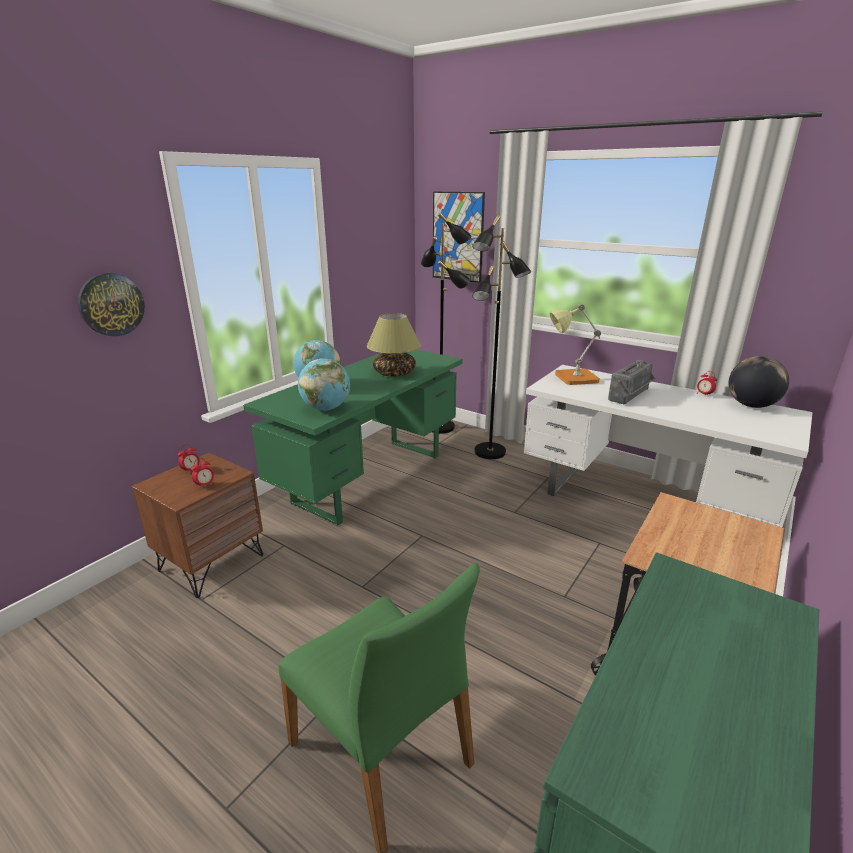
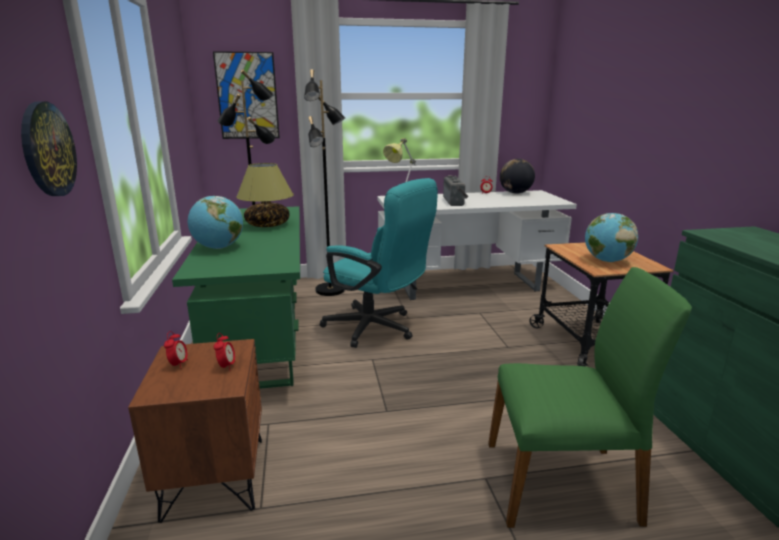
camera: 45 degrees left, 5 degrees down
globe [298,358,350,411] -> globe moved to [585,213,638,262]
none -> turquoise office chair [320,178,438,348]

